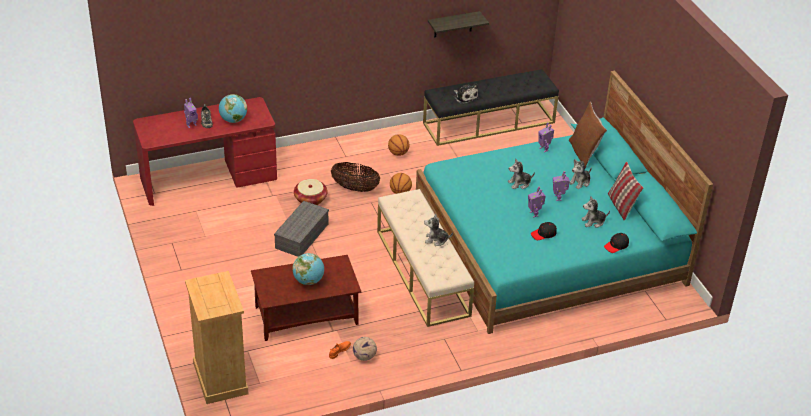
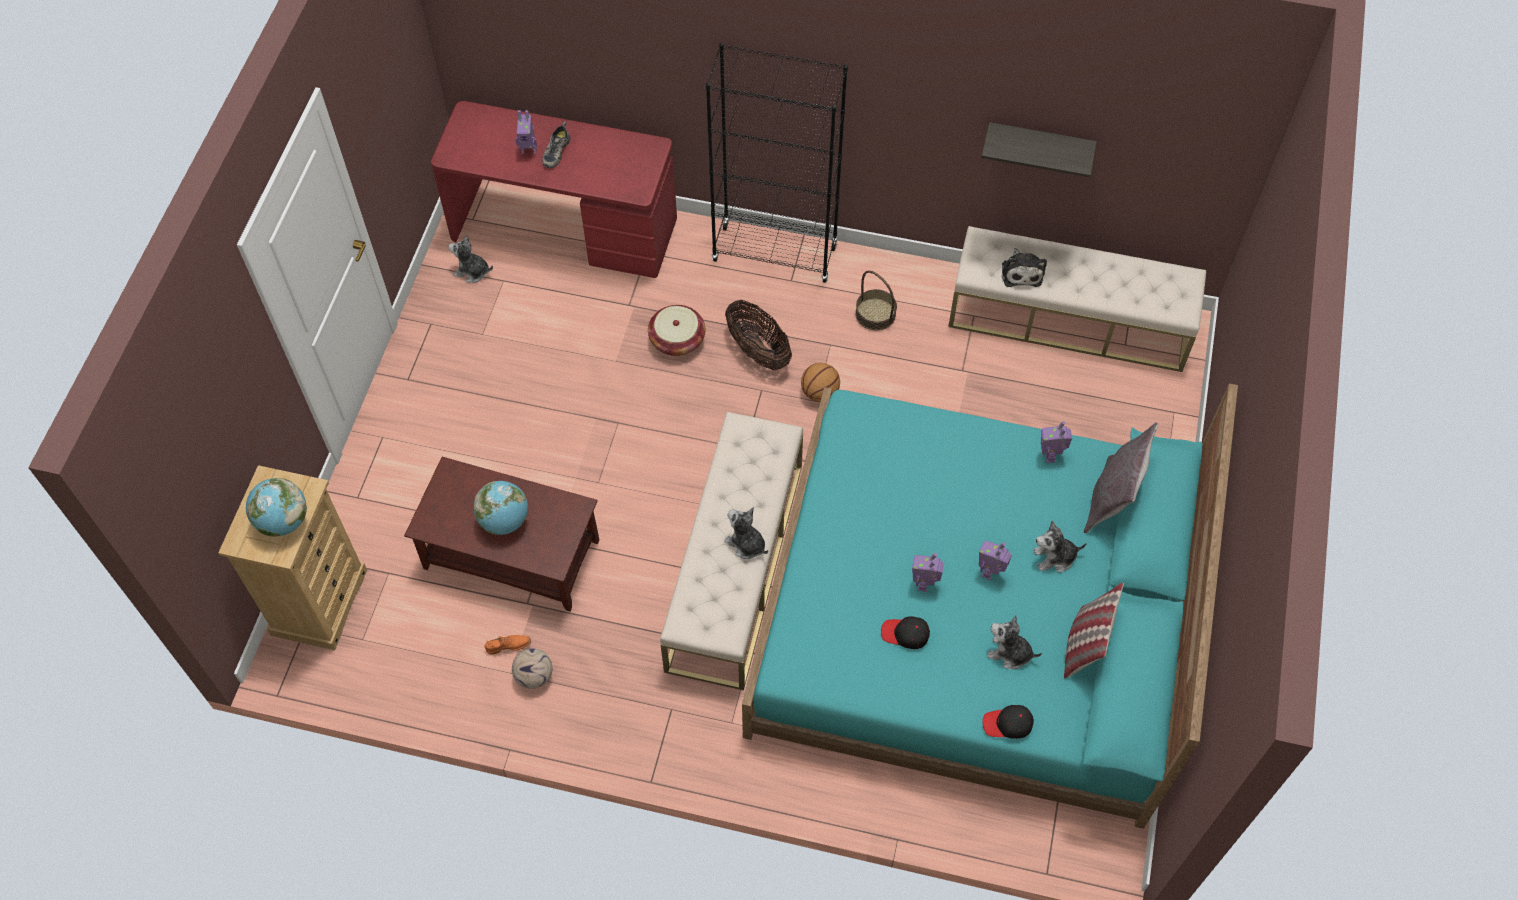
camera: 35 degrees right, 20 degrees up
globe [219,94,247,123] -> globe moved to [246,478,307,537]
grey storage box [274,201,329,257] -> none
basketball [388,134,410,156] -> basket [855,271,897,330]
black bench [423,69,559,146] -> beige bench [948,226,1206,372]
plush toy [508,159,535,189] -> plush toy moved to [448,235,493,283]
brown pillow [569,102,607,168] -> grey pillow [1084,422,1158,533]
none -> black bookcase [706,43,848,283]

